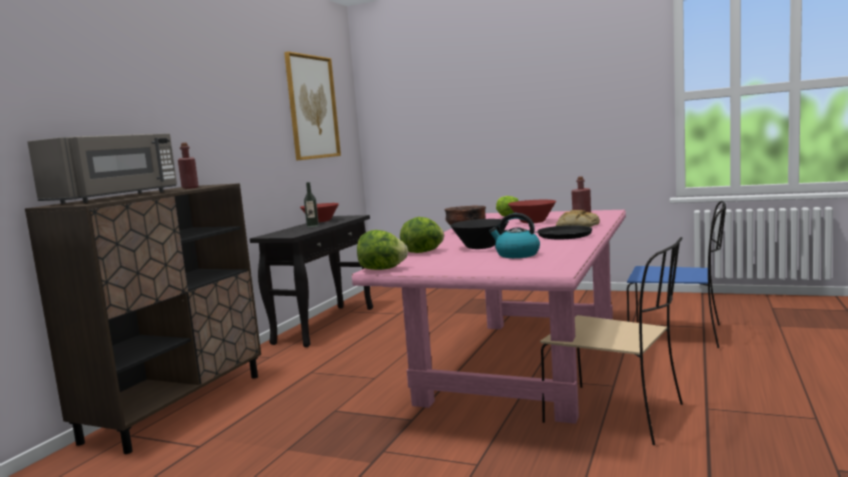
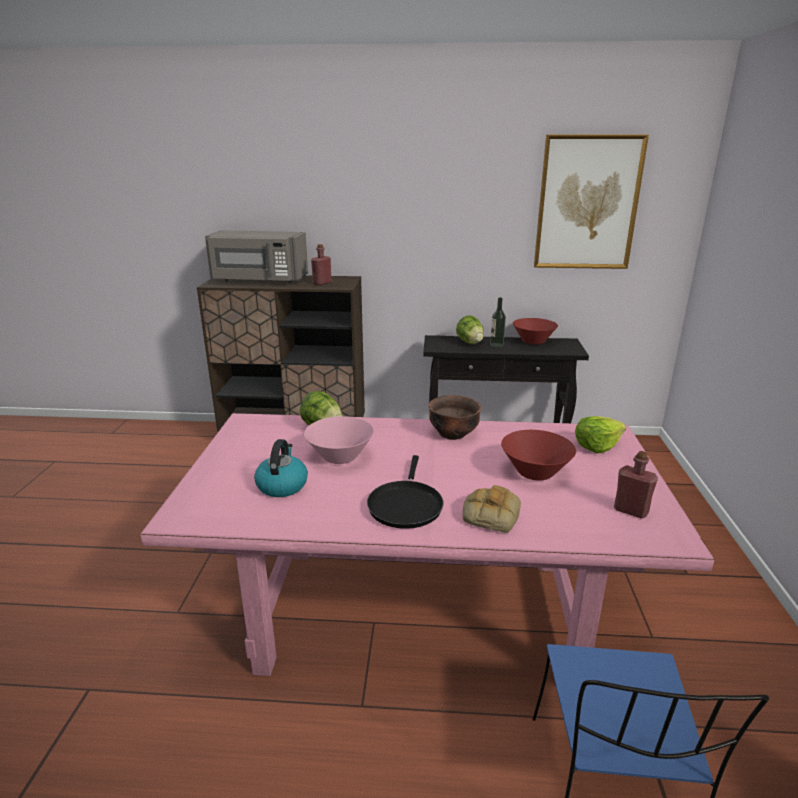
camera: 70 degrees right, 15 degrees up
lettuce [357,230,408,270] -> lettuce moved to [456,315,484,344]
black bowl [450,219,509,249] -> pink bowl [304,416,374,464]
beige chair [540,237,683,445] -> none

